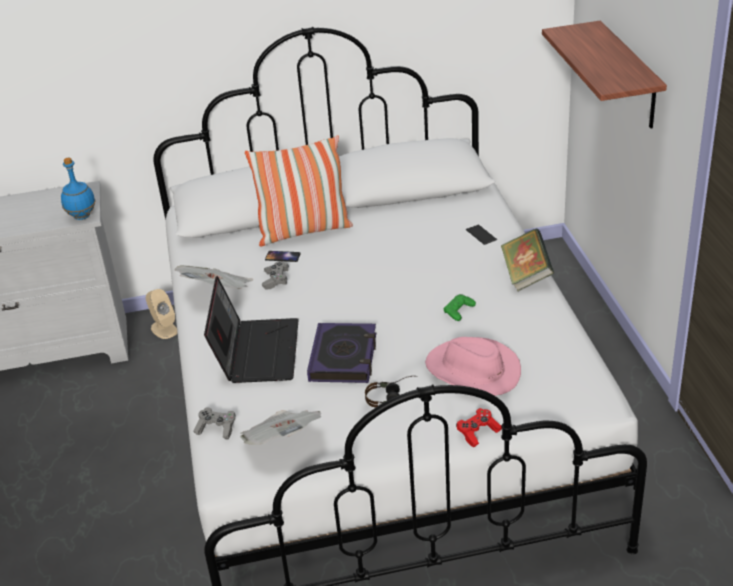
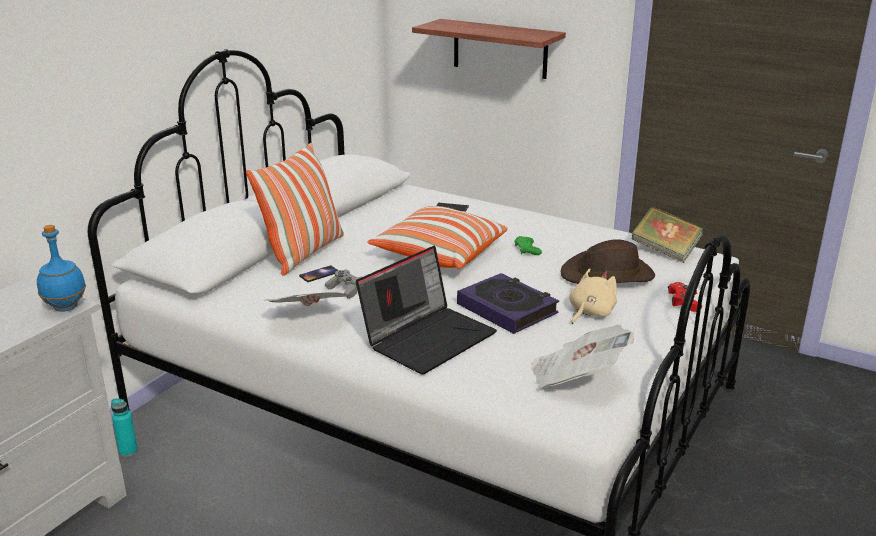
camera: 50 degrees left, 10 degrees down
beige speaker [146,289,177,339] -> turquoise bottle [111,398,138,457]
grey game controller [194,407,236,440] -> none
laptop [204,276,299,383] -> laptop turned 90 degrees clockwise [356,246,497,374]
headphones [365,376,418,407] -> beige plush toy [569,268,617,324]
pink hat [425,337,521,396] -> brown hat [560,239,655,284]
book [501,228,554,291] -> book moved to [632,206,704,263]
none -> pillow [367,206,508,269]

